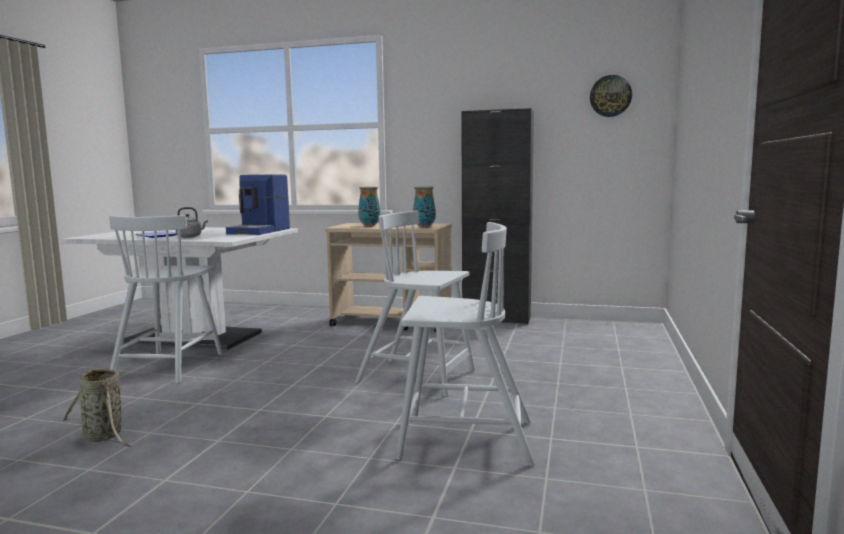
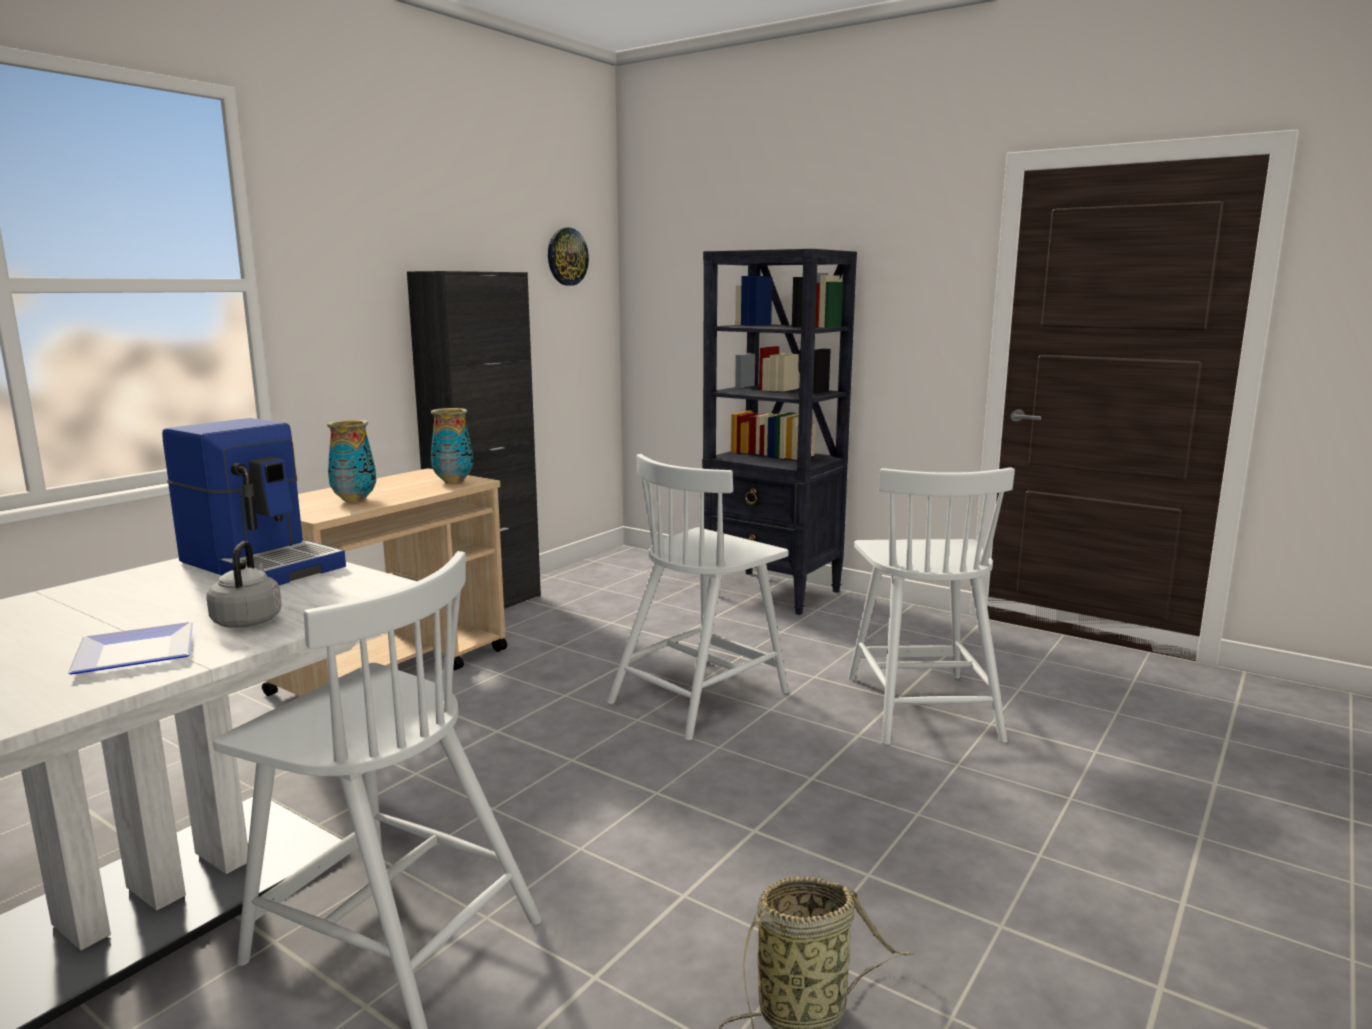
camera: 70 degrees left, 5 degrees up
white chair [396,222,535,466] -> white chair turned 150 degrees clockwise [848,467,1015,745]
none -> black bookcase [702,249,857,615]

